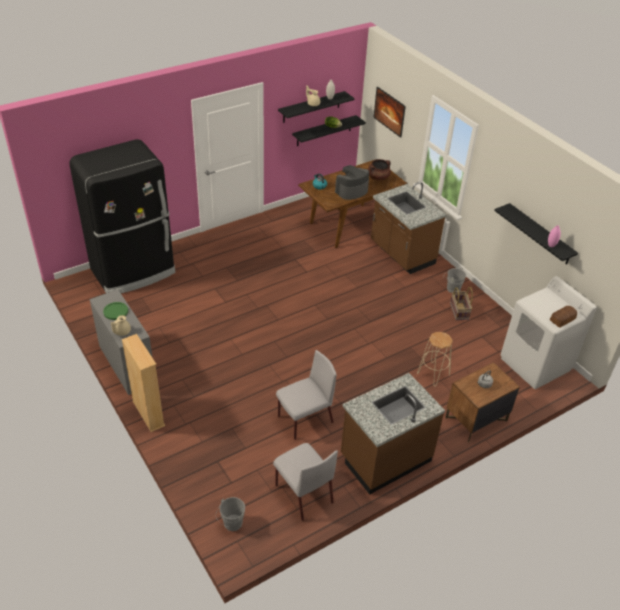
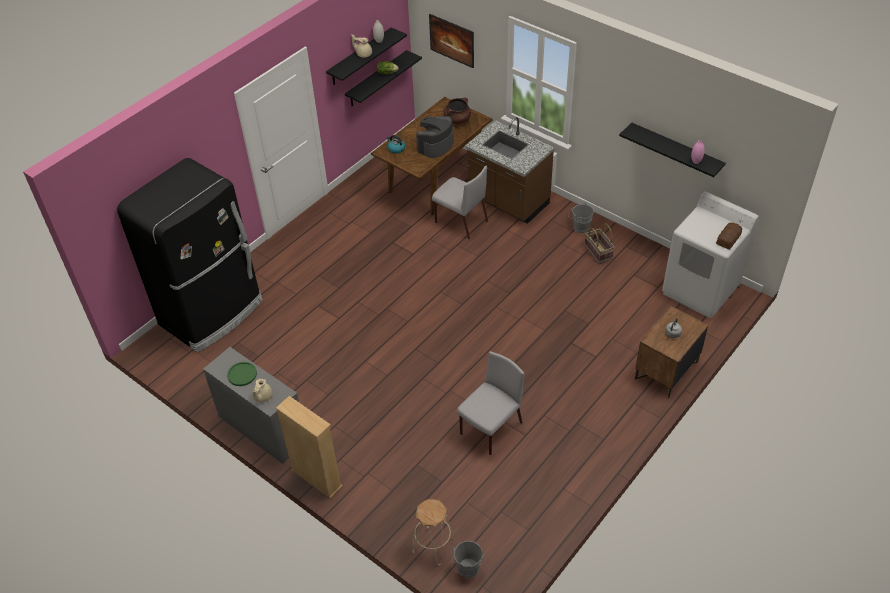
camera: 15 degrees left, 5 degrees up
grey chair [273,443,338,521] -> grey chair moved to [432,166,488,239]
brown counter [341,373,445,494] -> none
beige stool [417,332,453,386] -> beige stool moved to [412,499,455,565]

